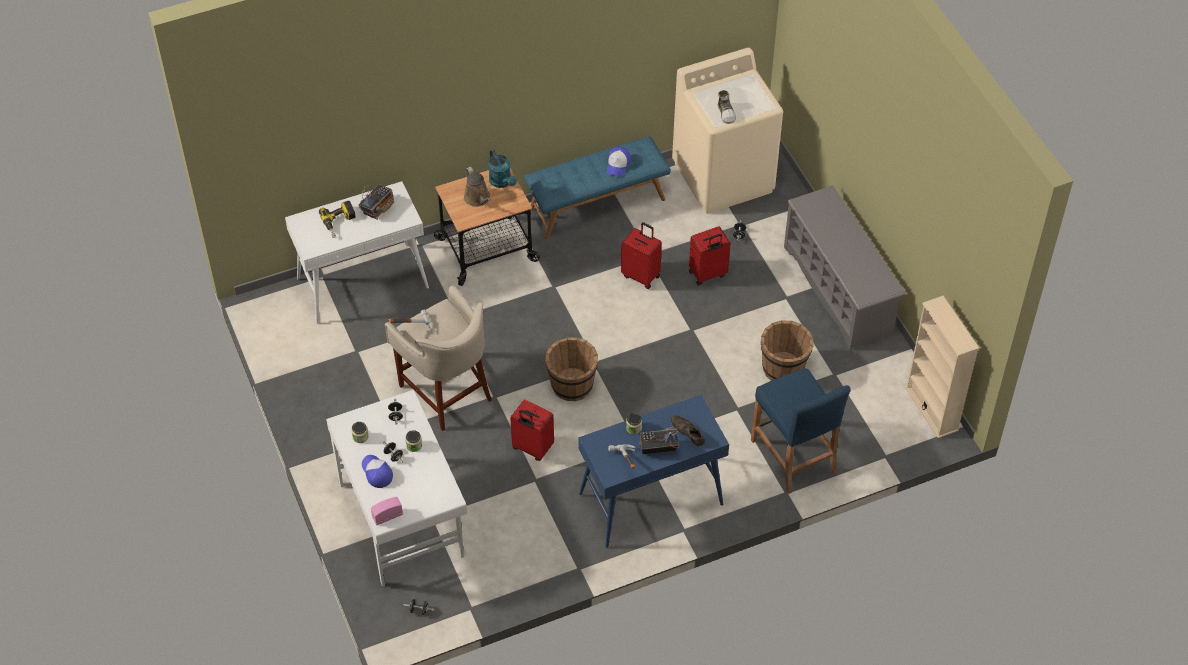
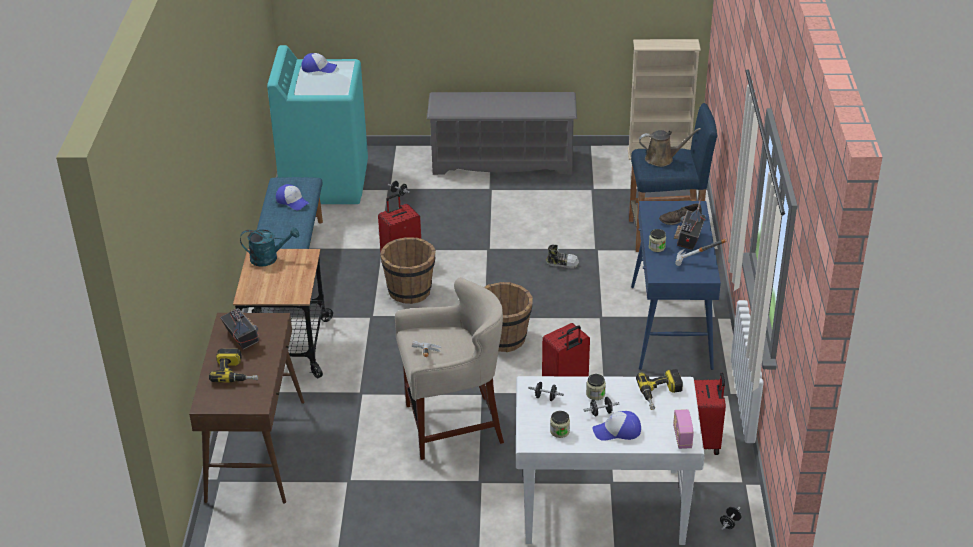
camera: 65 degrees left, 15 degrees down
white console table [285,181,429,324] -> brown console table [189,313,304,504]
brown watering can [464,167,491,207] -> brown watering can moved to [639,128,701,167]
beige washing machine [672,48,783,214] -> turquoise washing machine [267,45,368,204]
red suitcase [689,226,731,286] -> red suitcase moved to [694,373,726,455]
shoe [718,90,736,124] -> shoe moved to [546,244,579,269]
brown bucket [761,321,813,380] -> brown bucket moved to [380,237,436,304]
none -> cap [301,53,337,73]
none -> power drill [636,369,683,410]

